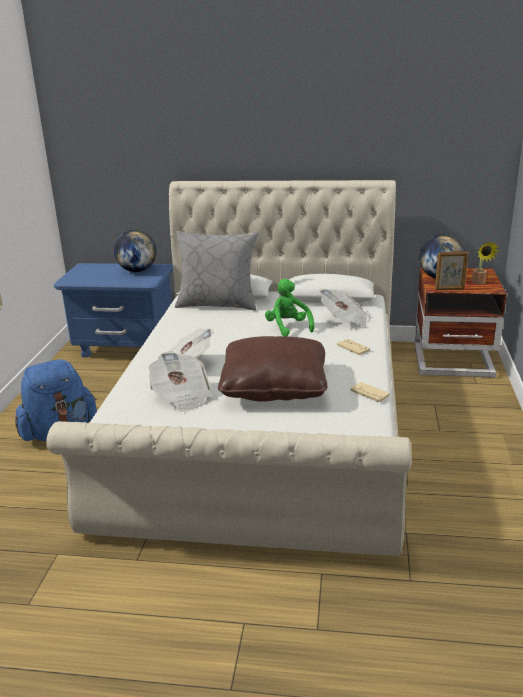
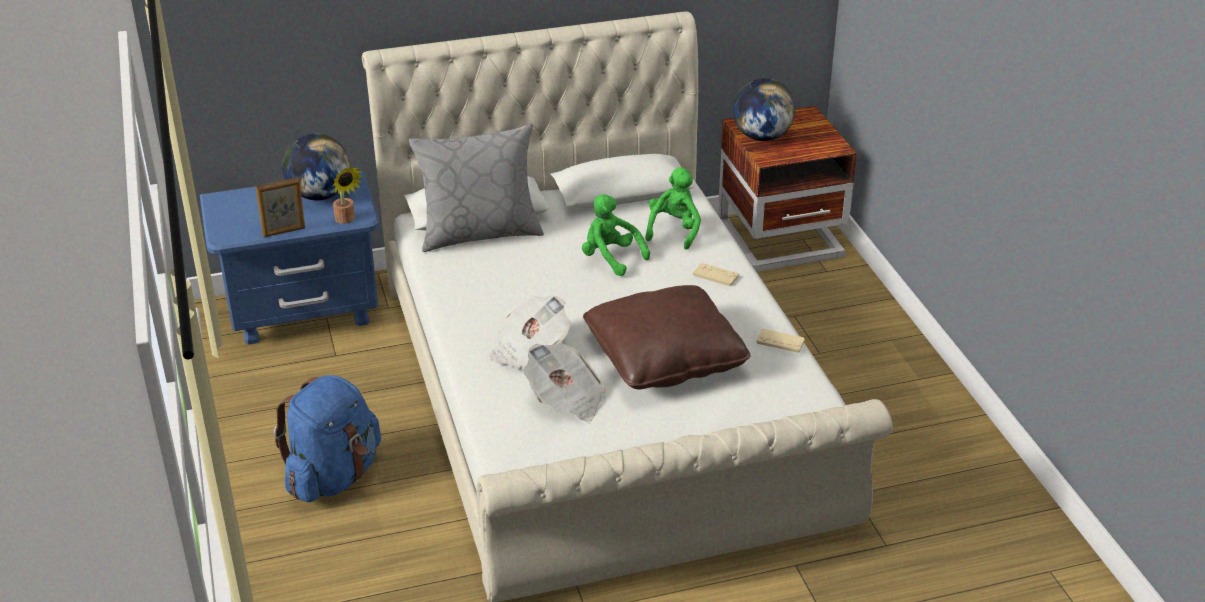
camera: 25 degrees left, 10 degrees up
newspaper [320,289,367,327] -> green plush toy [645,167,701,250]
picture frame [435,251,469,290] -> picture frame moved to [255,177,305,237]
potted plant [472,242,499,284] -> potted plant moved to [333,167,364,224]

